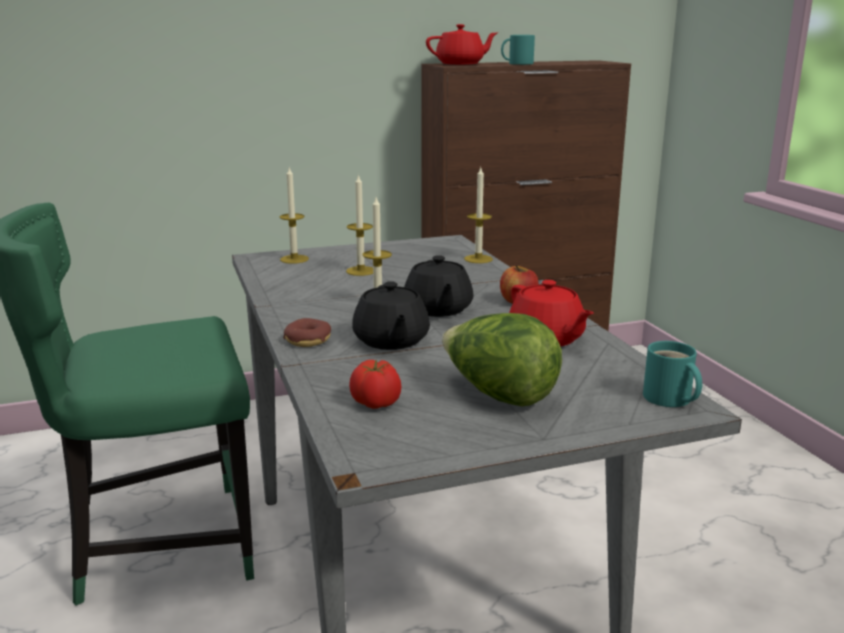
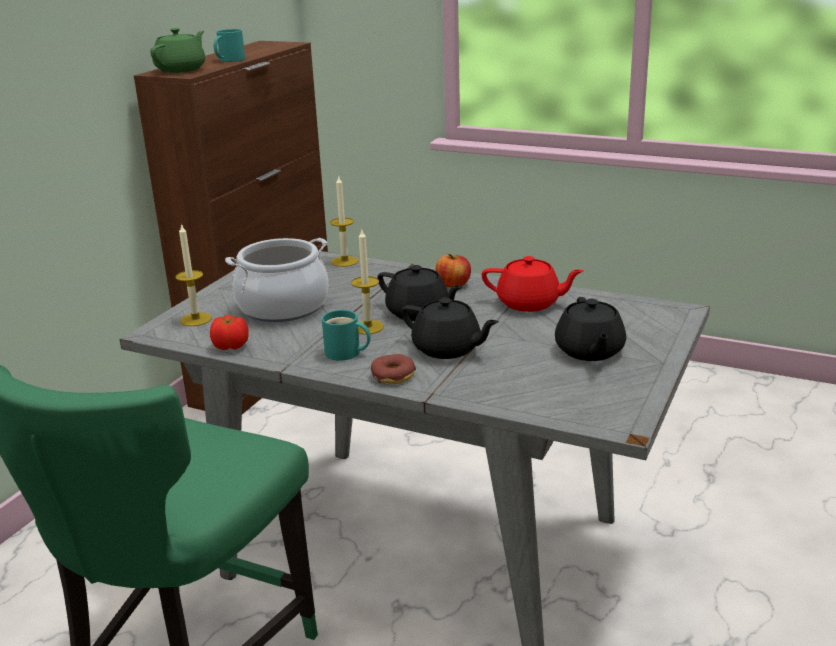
camera: 45 degrees left, 5 degrees up
candle [346,174,373,276] -> cooking pot [225,238,328,322]
tomato [349,360,402,409] -> tomato moved to [210,315,249,350]
red teapot [426,24,497,65] -> green teapot [150,28,205,73]
lettuce [442,313,562,407] -> black teapot [555,297,626,361]
turquoise mug [643,341,702,407] -> turquoise mug moved to [322,310,371,361]

